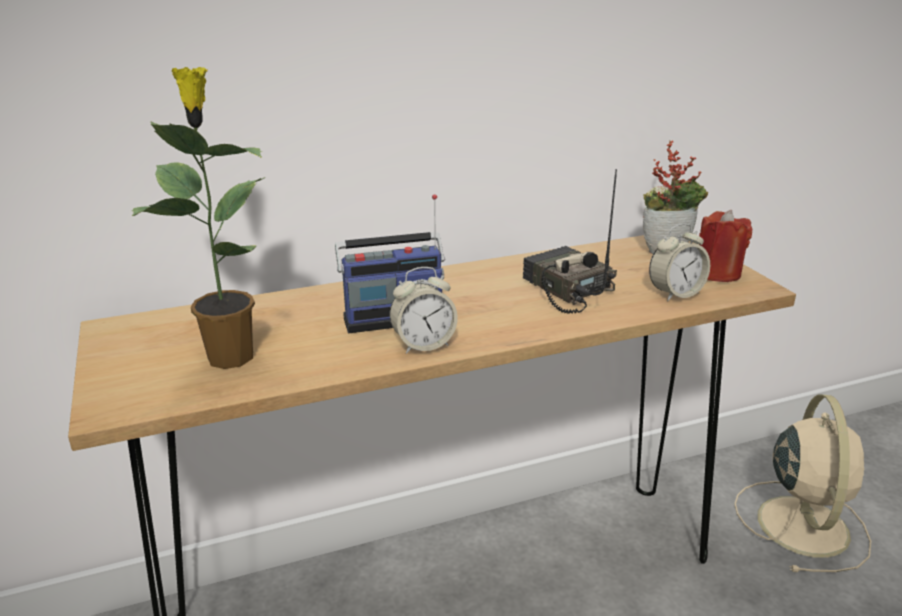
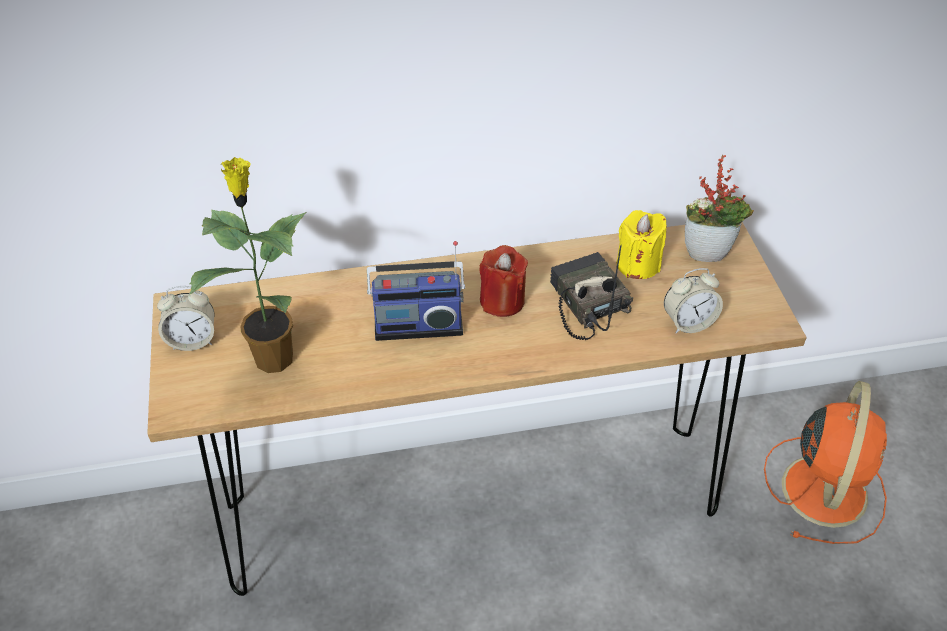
camera: 10 degrees right, 20 degrees up
alarm clock [390,267,458,354] -> alarm clock moved to [157,286,215,351]
red candle [699,210,752,282] -> red candle moved to [480,245,528,317]
beige fan [734,395,871,572] -> orange fan [764,381,887,544]
none -> yellow candle [617,210,667,279]

